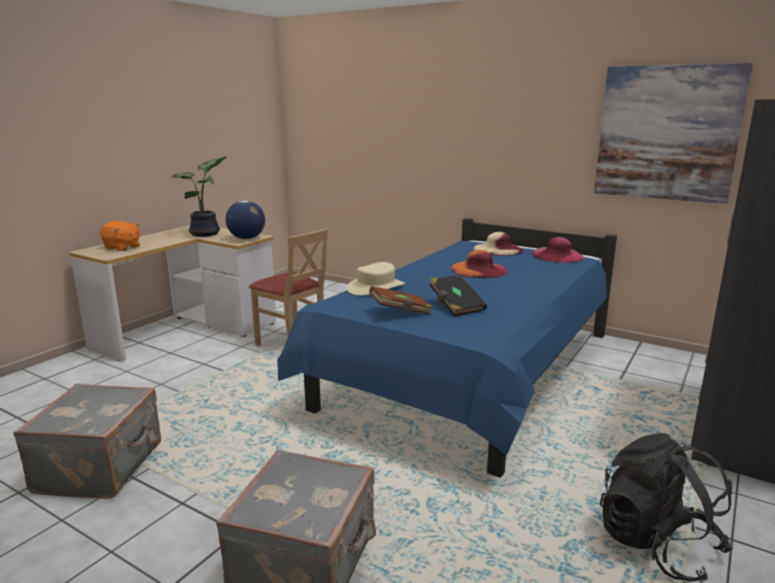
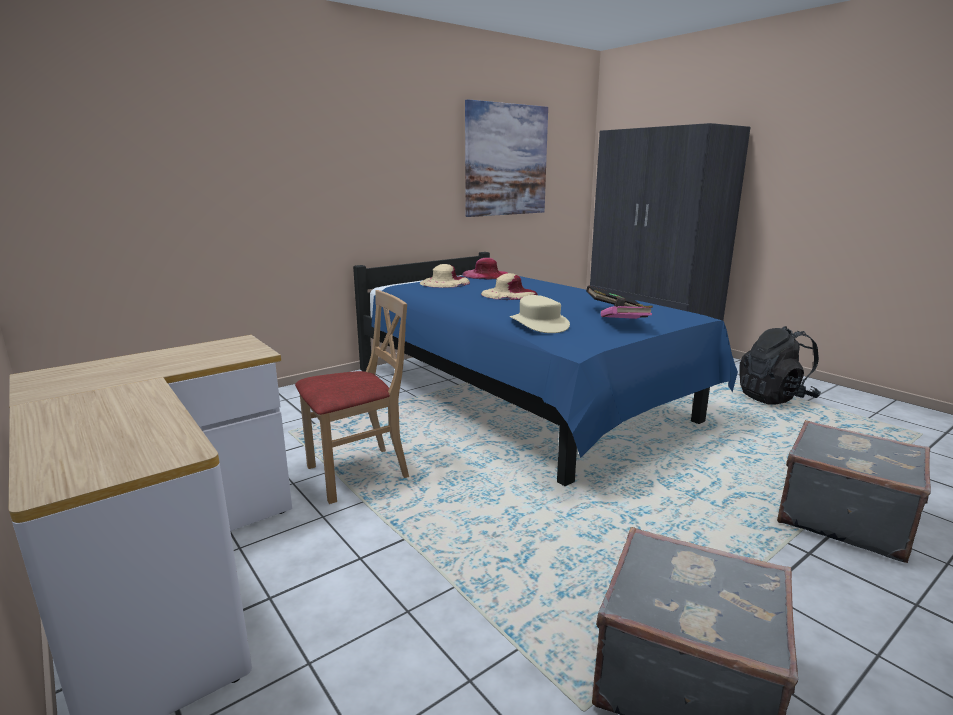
camera: 70 degrees left, 0 degrees up
orange plush toy [100,221,140,251] -> none
potted plant [171,157,227,237] -> none
globe [226,200,265,239] -> none
brown book [369,286,433,315] -> pink book [601,306,653,319]
orange hat [451,250,507,278] -> beige hat [481,273,538,300]

